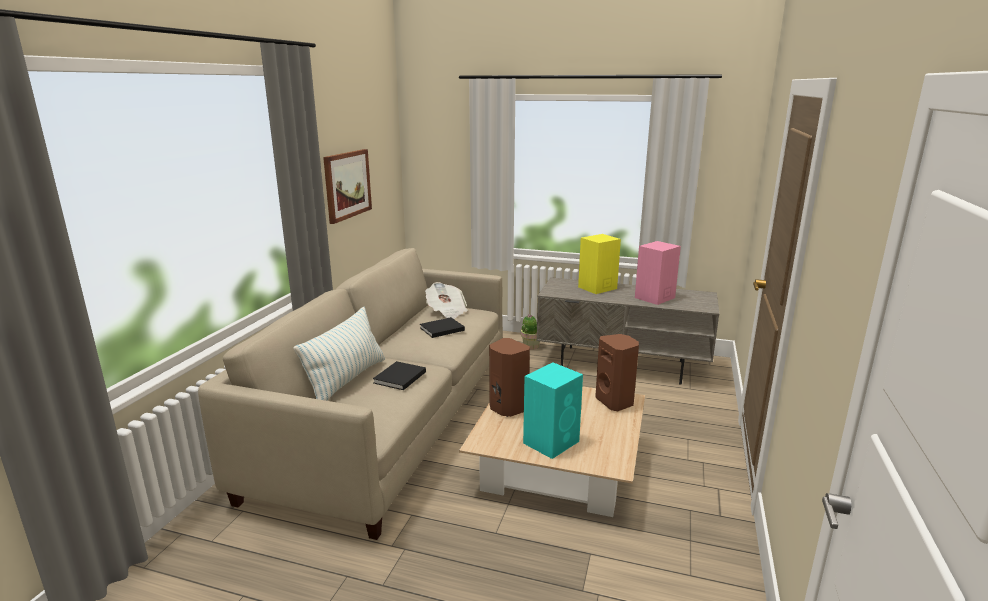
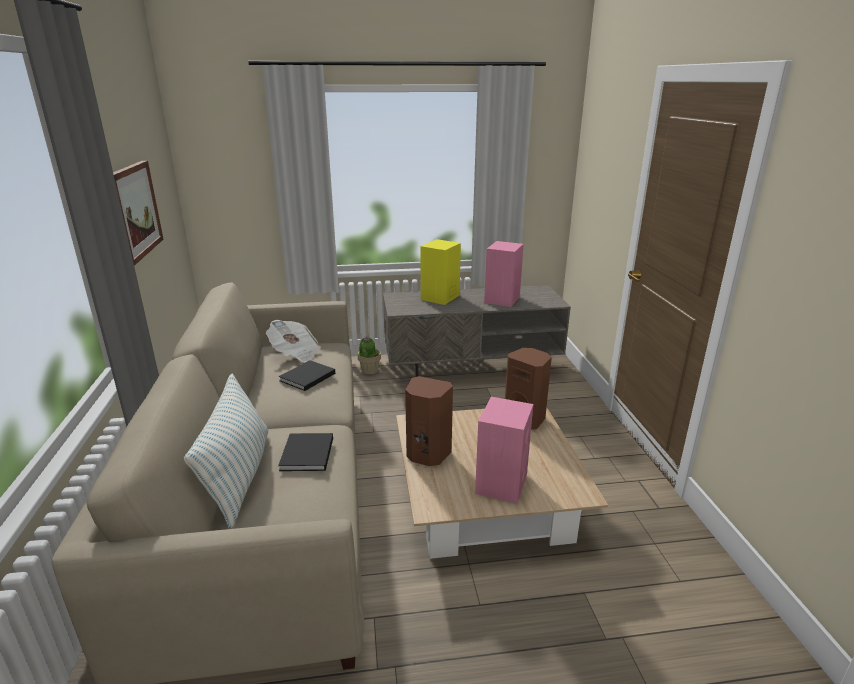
camera: 25 degrees left, 5 degrees up
turquoise speaker [523,363,583,459] -> pink speaker [475,397,533,504]

